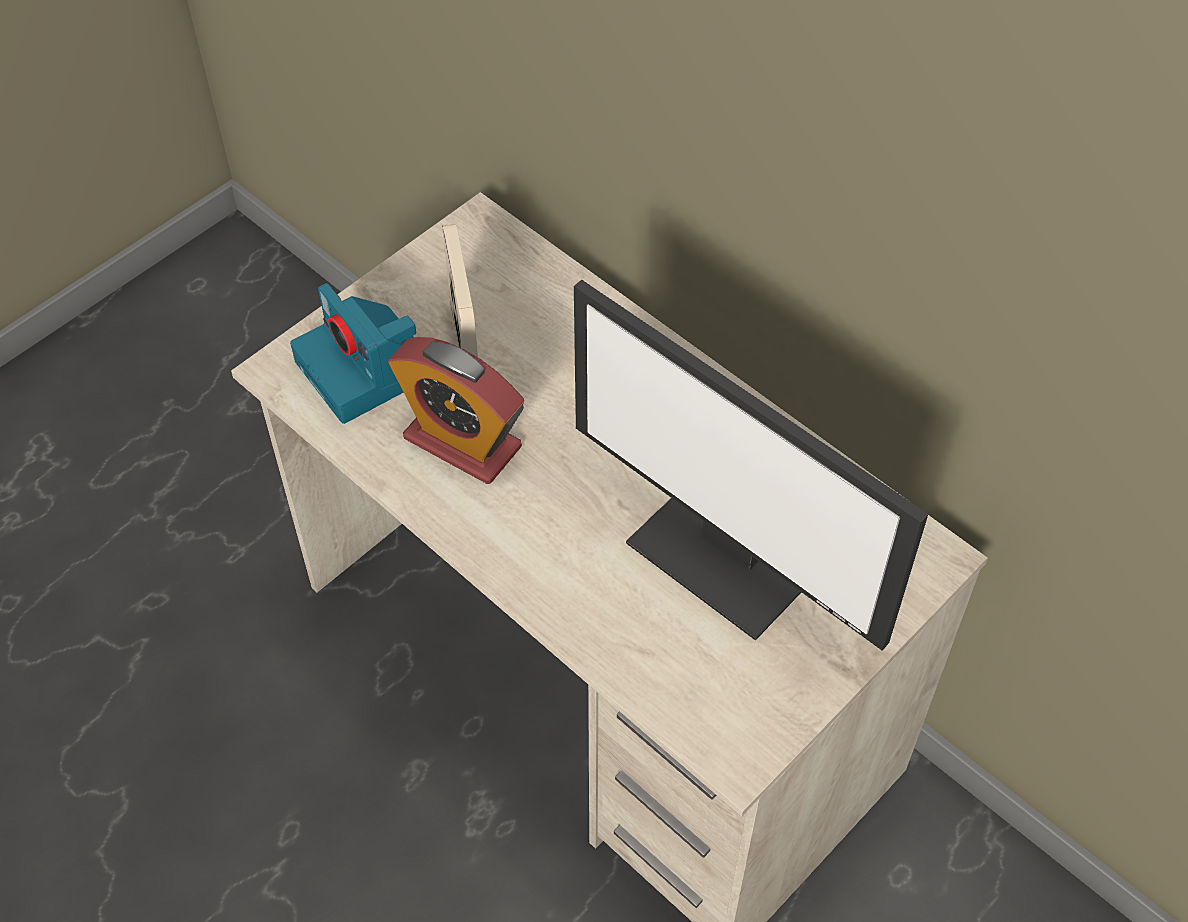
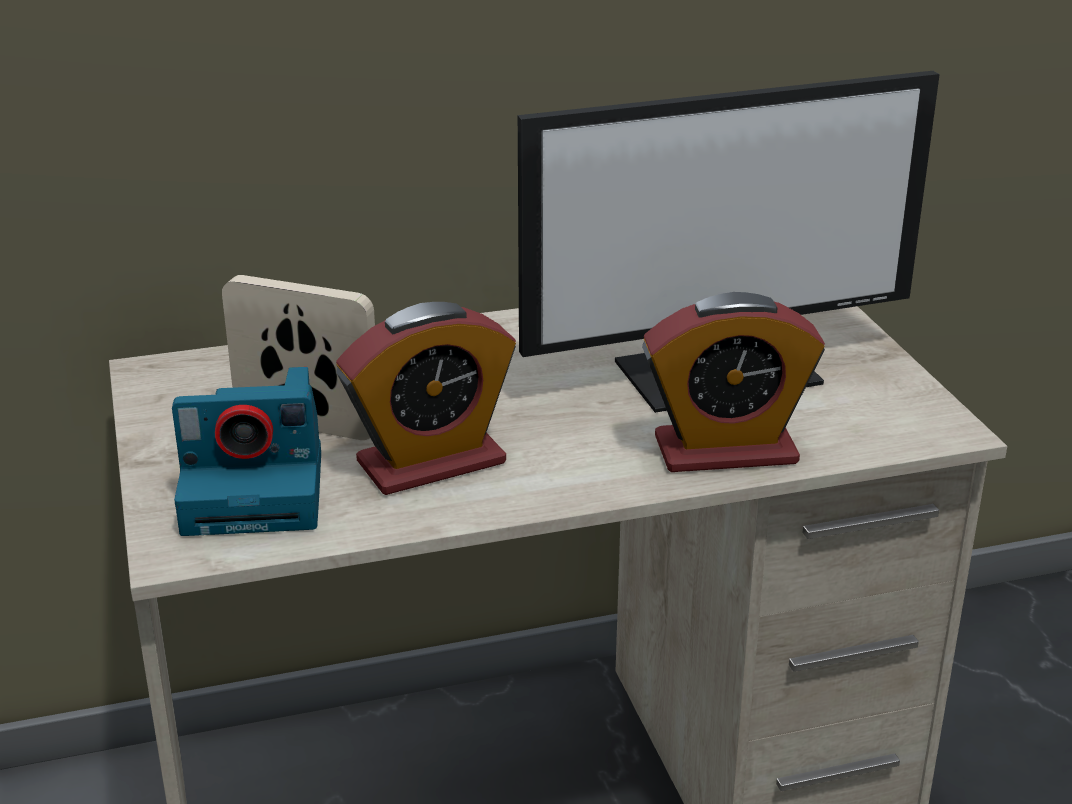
camera: 60 degrees left, 25 degrees down
none -> alarm clock [642,292,825,472]

